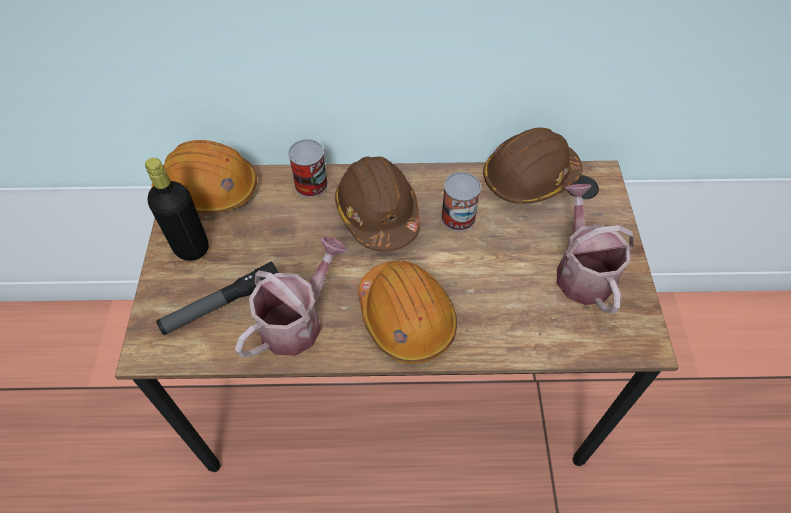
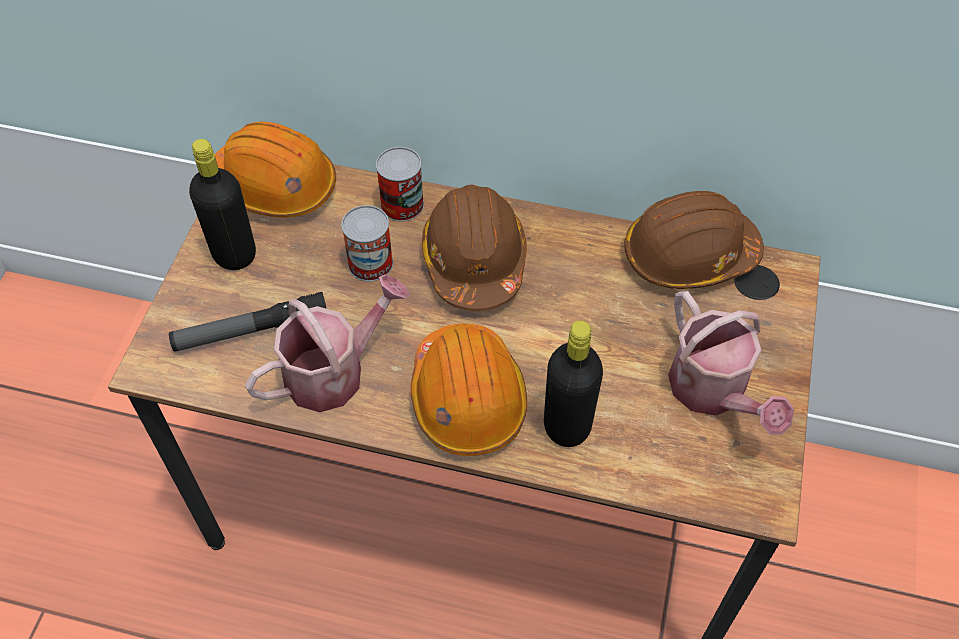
camera: 15 degrees right, 0 degrees up
can [441,172,481,231] -> can moved to [341,205,393,282]
watering can [557,184,634,313] -> watering can turned 150 degrees clockwise [668,291,794,435]
none -> black bottle [544,320,603,447]

